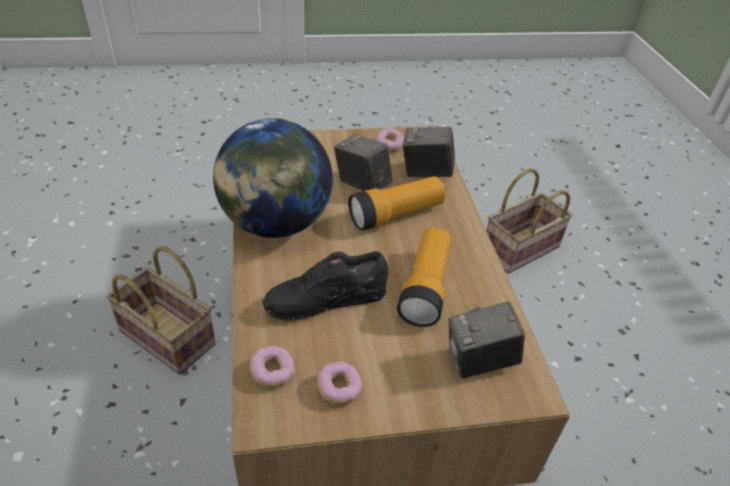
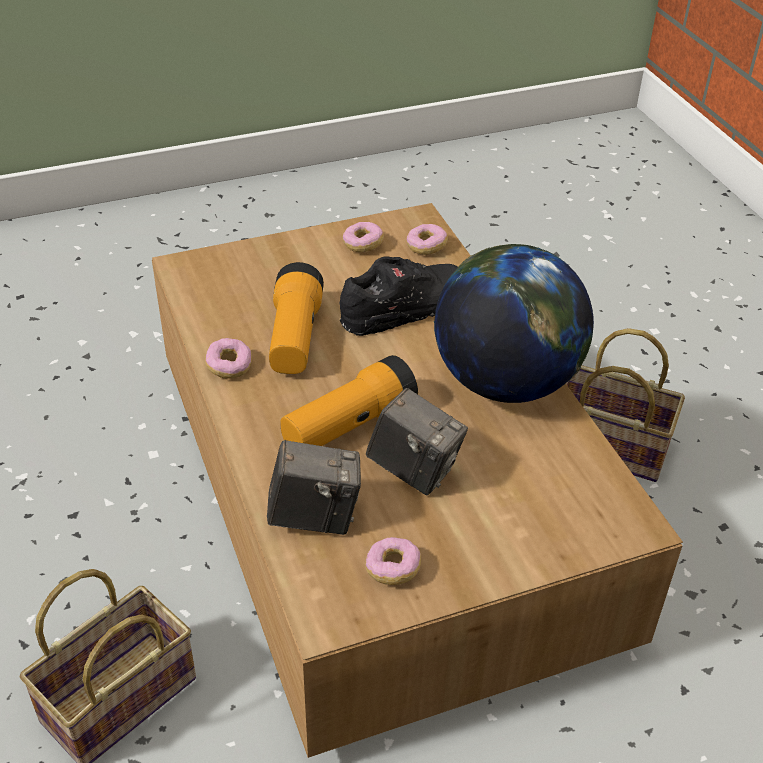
camera: 170 degrees right, 0 degrees up
camera [448,301,525,379] -> none
none -> donut [205,338,252,379]

